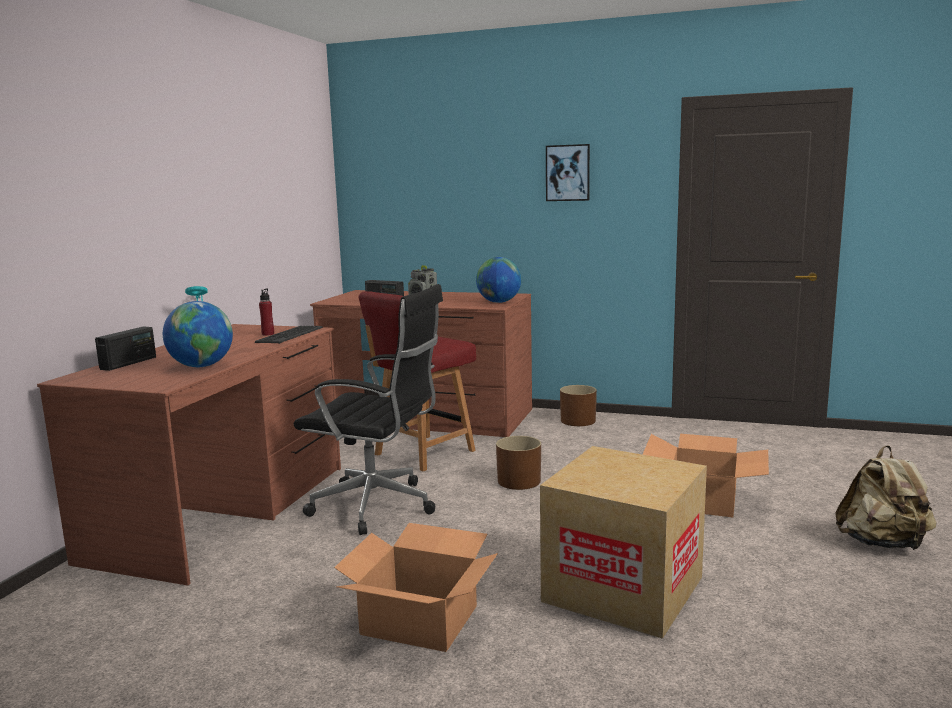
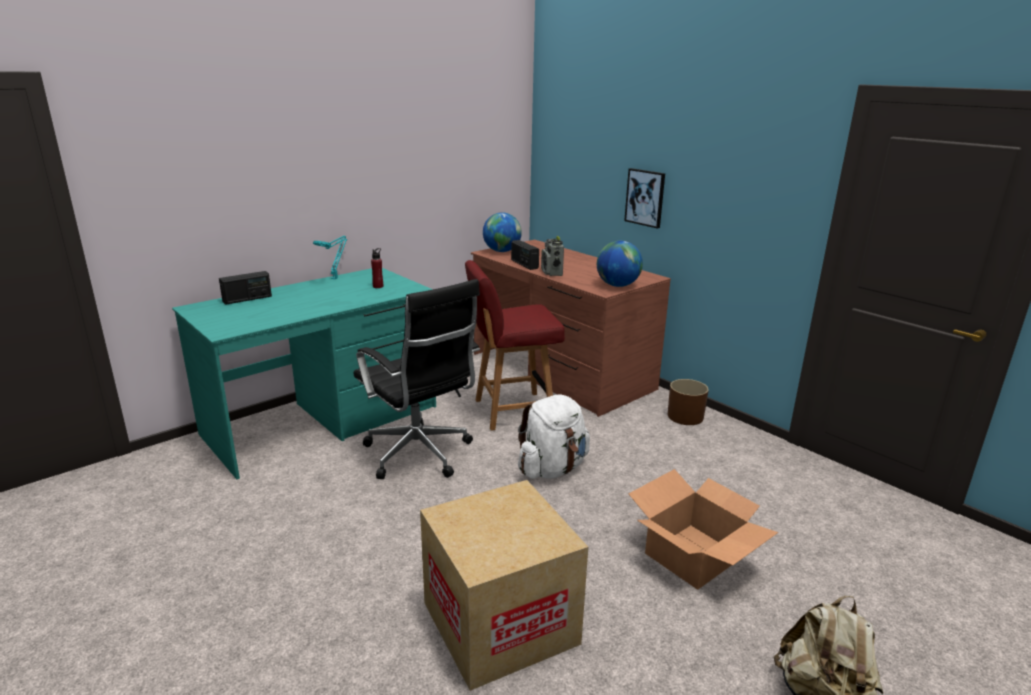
camera: 30 degrees right, 10 degrees up
brown desk [37,324,341,585] -> turquoise desk [172,268,436,479]
globe [163,301,233,367] -> globe moved to [483,212,522,252]
keyboard [255,326,323,344] -> none
cardboard box [334,523,498,652] -> none
brown planter [496,436,541,490] -> white backpack [518,395,590,479]
picture [546,144,590,201] -> picture moved to [624,168,665,228]

